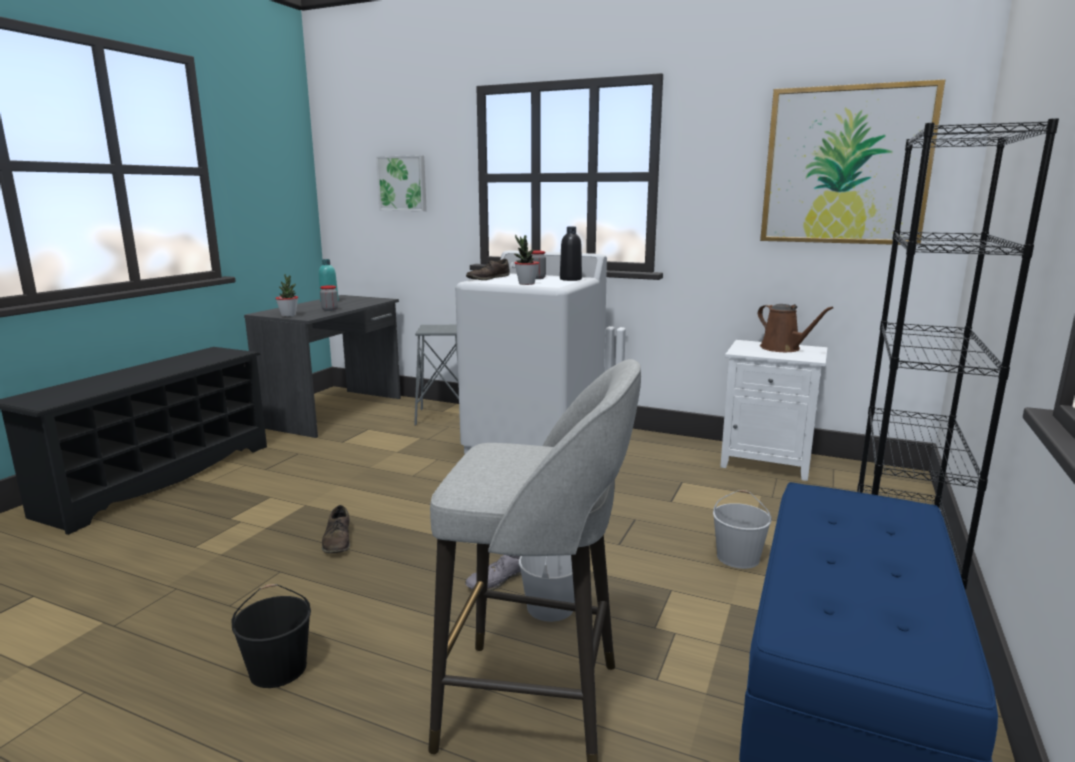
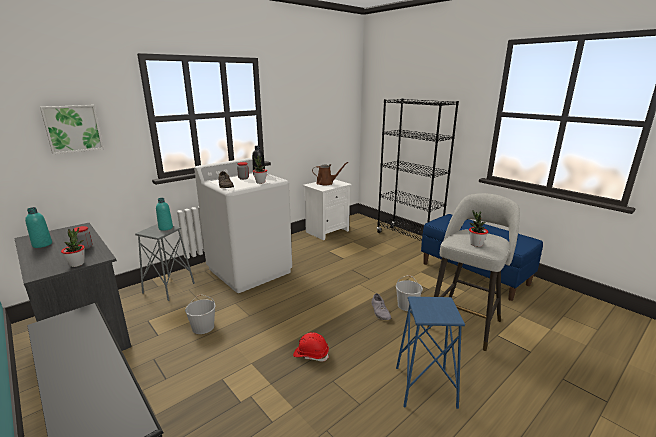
camera: 65 degrees left, 5 degrees up
black bucket [231,584,311,688] -> blue stool [396,297,465,409]
brown shoe [322,505,350,553] -> red hard hat [293,332,329,362]
white bucket [713,490,772,569] -> white bucket moved to [185,295,216,334]
picture [760,79,945,245] -> none
none -> turquoise bottle [156,198,173,231]
none -> potted plant [469,210,488,247]

